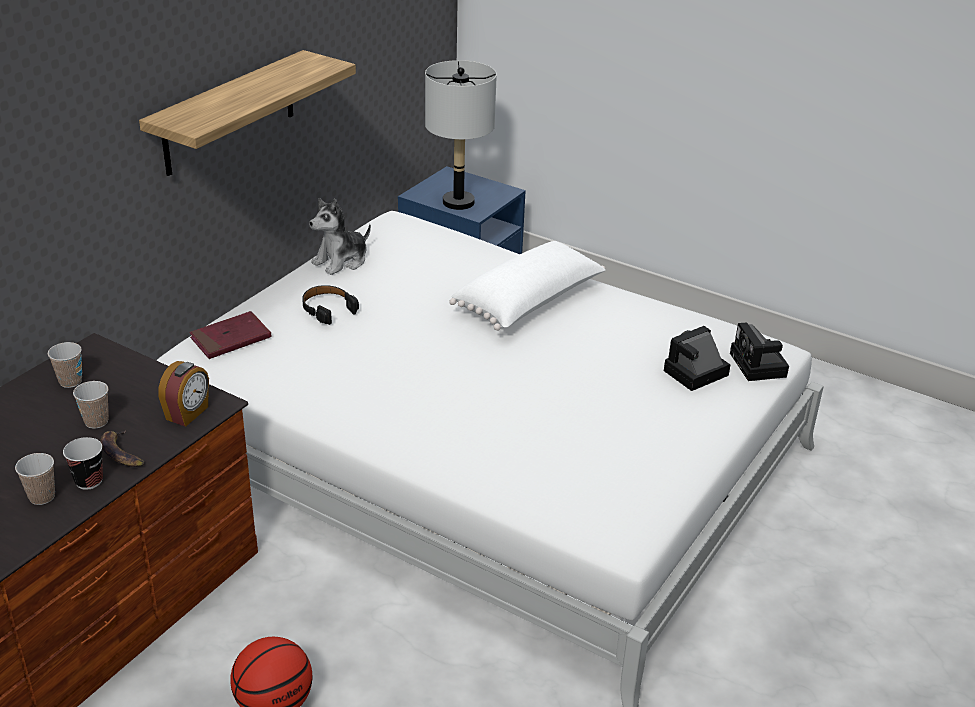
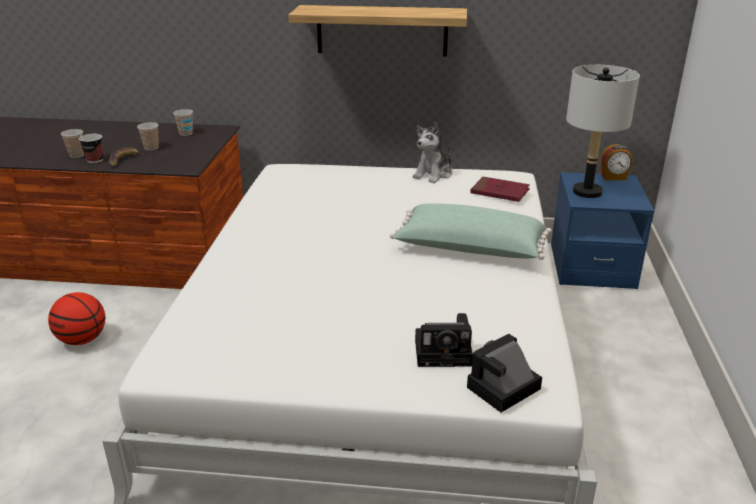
camera: 65 degrees right, 5 degrees down
alarm clock [158,361,209,427] -> alarm clock moved to [601,144,633,180]
red book [190,311,271,359] -> red book moved to [470,177,530,202]
black headphones [302,285,359,325] -> none
plush toy [309,198,371,275] -> plush toy turned 75 degrees counterclockwise [413,122,452,183]
white pillow [449,241,606,331] -> green pillow [390,203,552,260]
camera [664,326,730,391] -> camera turned 150 degrees clockwise [415,313,473,367]

